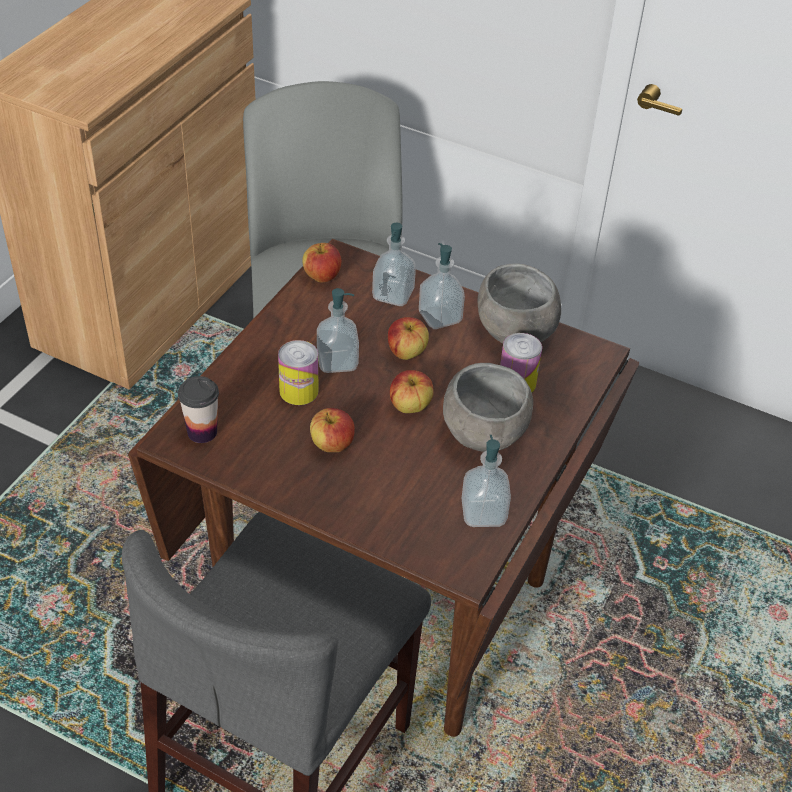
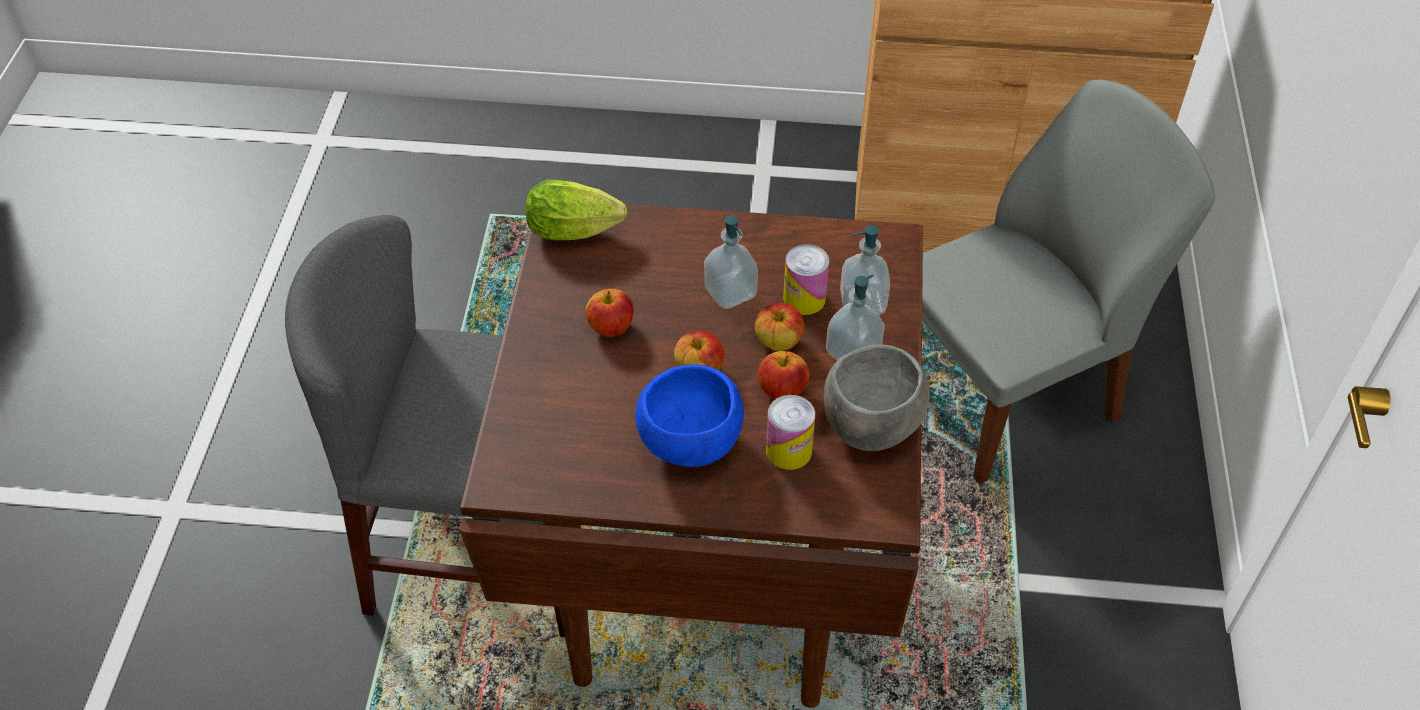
camera: 70 degrees right, 5 degrees up
cup [178,376,219,443] -> lettuce [526,180,627,240]
can [278,340,318,405] -> can moved to [783,244,829,315]
apple [303,243,341,282] -> apple moved to [758,351,809,399]
grey bowl [443,363,533,452] -> blue bowl [635,365,744,467]
soap dispenser [462,435,511,527] -> none

